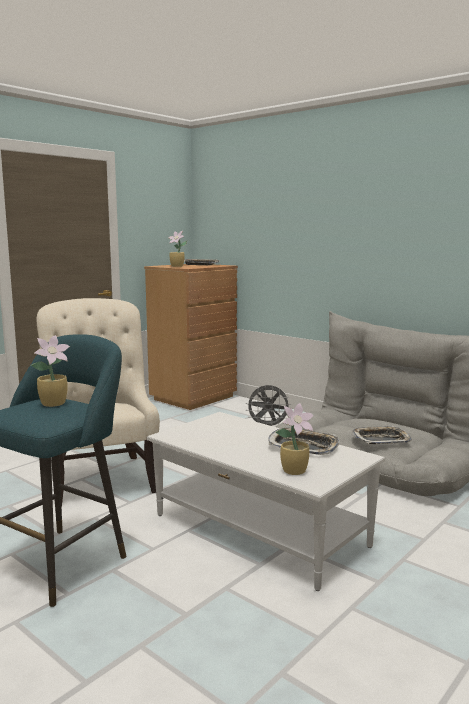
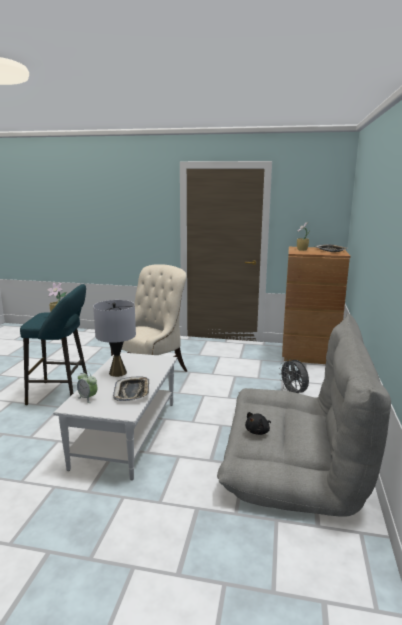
camera: 60 degrees right, 5 degrees up
potted plant [276,403,314,475] -> alarm clock [77,371,97,403]
tray [351,426,412,444] -> black plush toy [245,412,271,435]
none -> grey table lamp [93,300,136,377]

